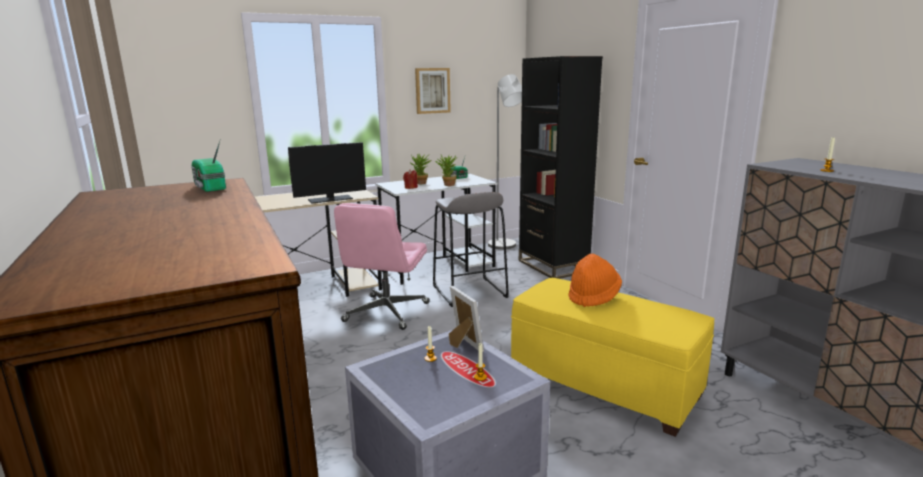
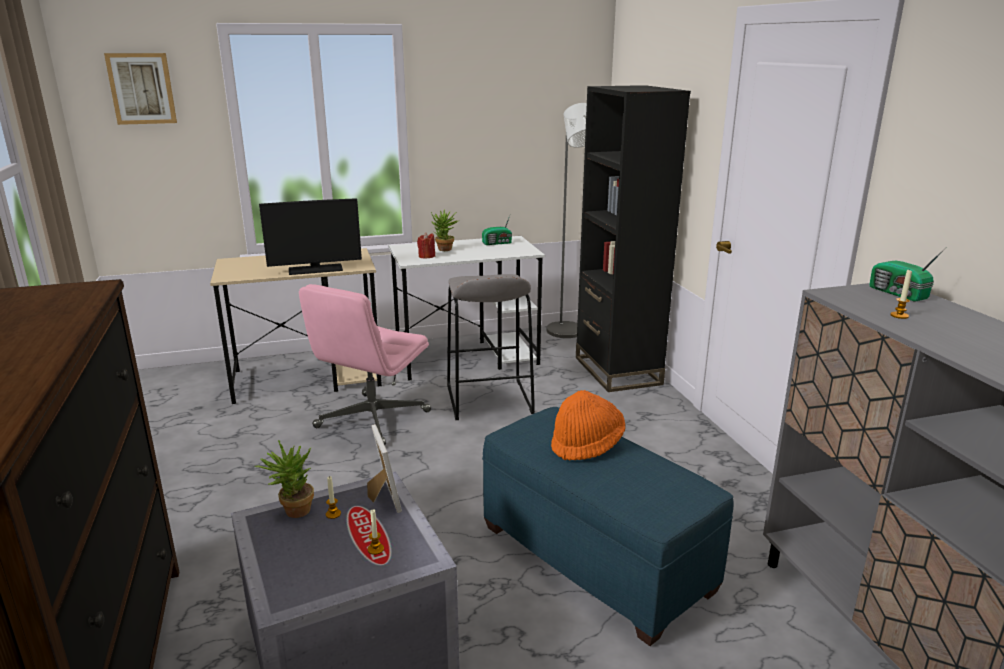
camera: 10 degrees right, 5 degrees up
radio [191,141,226,192] -> radio moved to [869,248,946,302]
picture [415,68,451,114] -> picture moved to [104,53,177,125]
potted plant [435,154,458,186] -> potted plant moved to [255,440,314,518]
yellow ottoman [511,278,715,437] -> blue ottoman [482,407,734,646]

